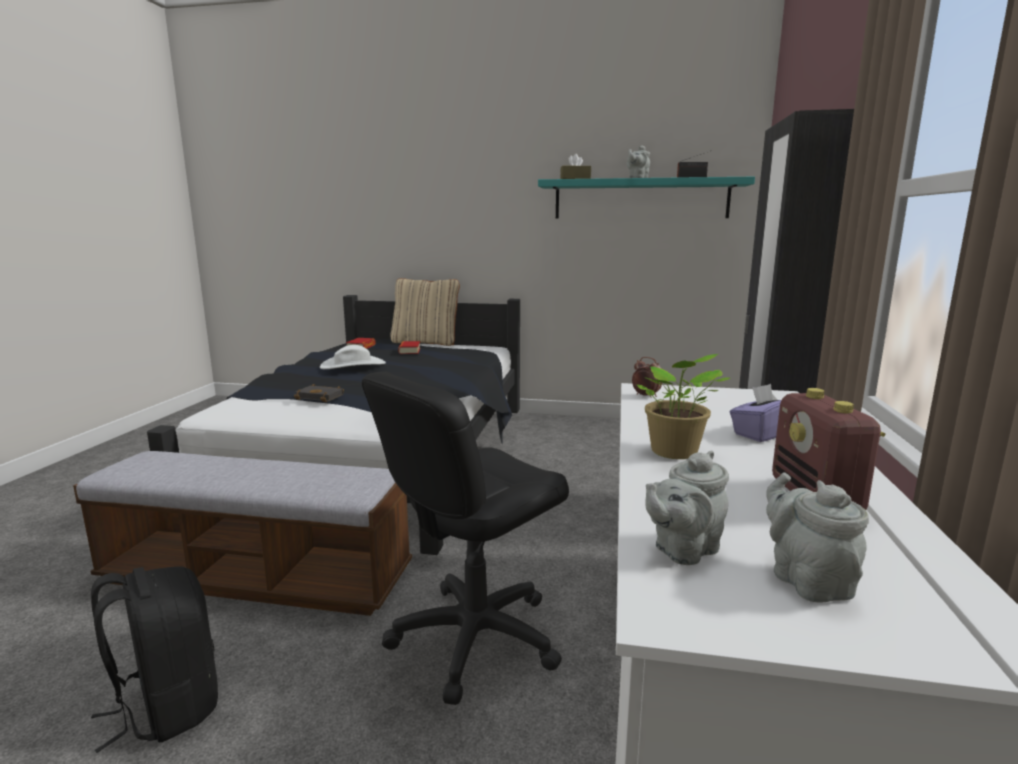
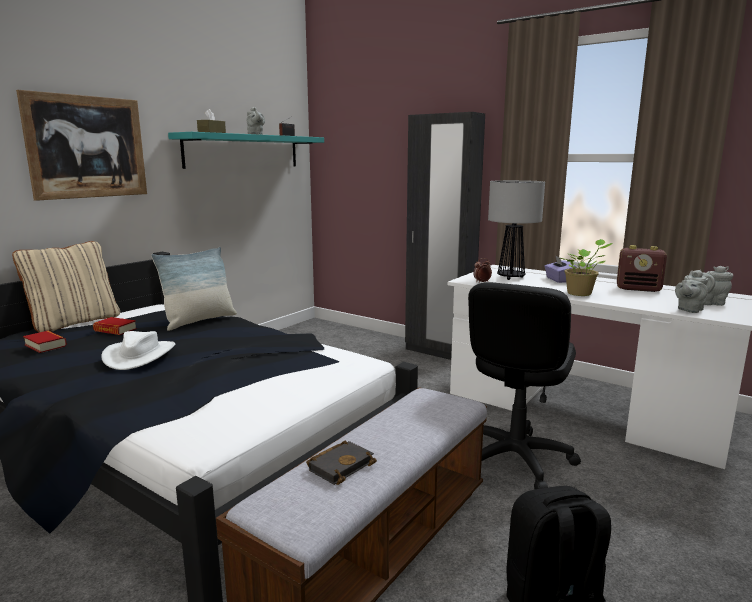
camera: 65 degrees left, 0 degrees up
black book [294,384,344,402] -> black book moved to [306,441,377,485]
black office chair [362,371,569,705] -> black office chair turned 45 degrees clockwise [468,282,581,489]
grey teapot [645,451,729,565] -> grey teapot turned 60 degrees clockwise [675,270,709,313]
none -> picture [16,90,147,201]
none -> pillow [151,247,237,331]
none -> table lamp [488,180,545,280]

